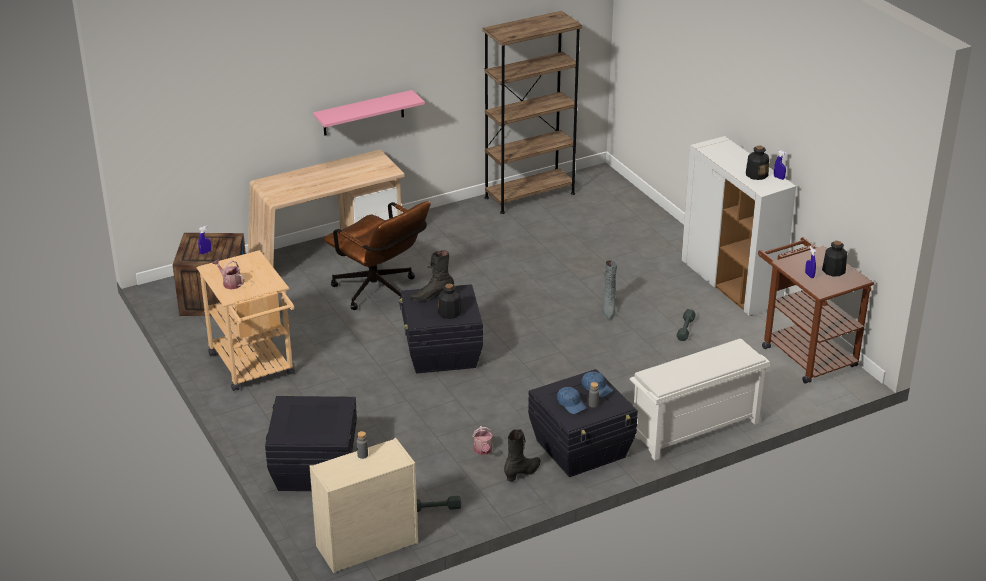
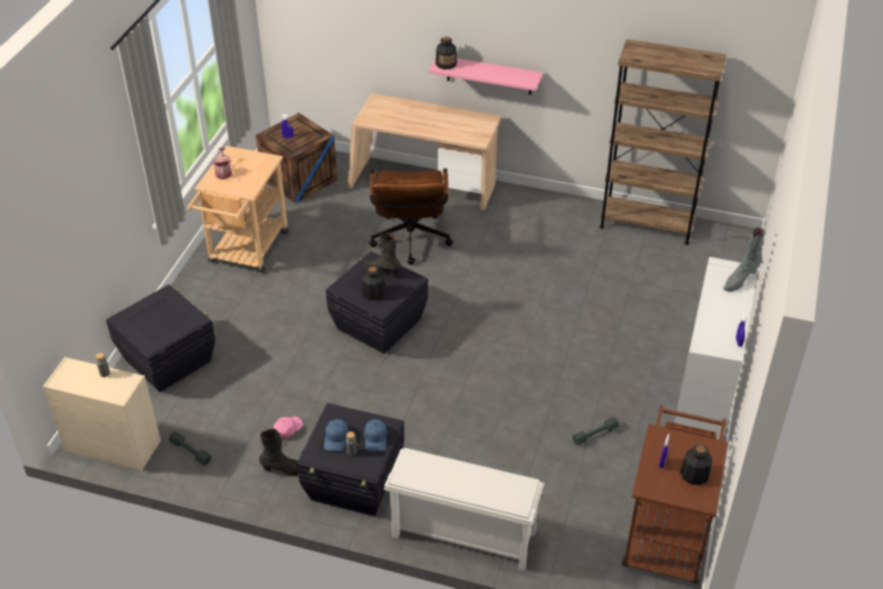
camera: 45 degrees right, 10 degrees up
watering can [472,426,493,455] -> pink cap [273,417,303,440]
grey boot [602,260,617,319] -> grey boot moved to [723,227,766,292]
bottle [746,145,769,180] -> bottle moved to [436,37,457,70]

